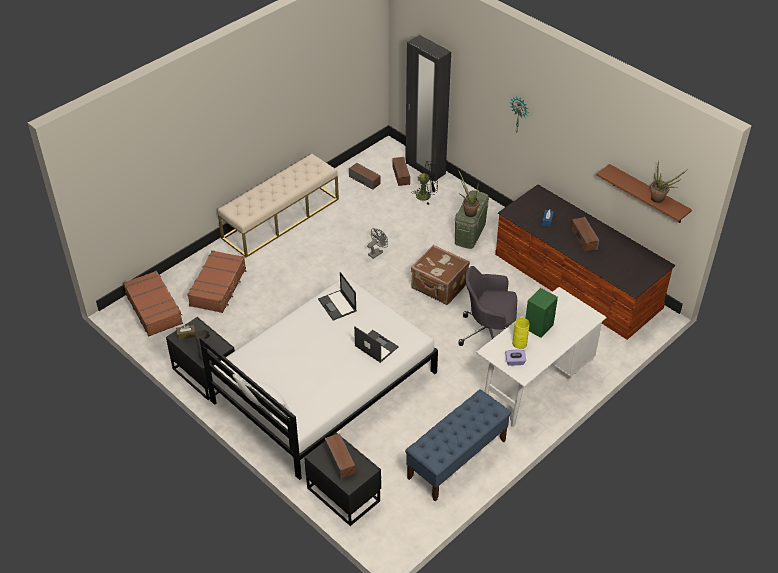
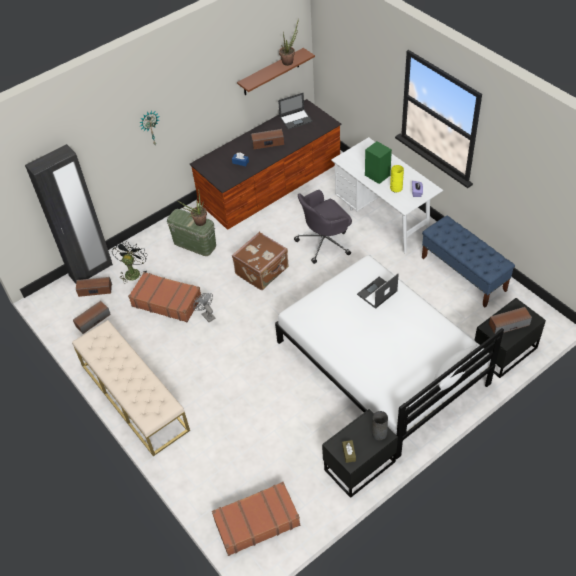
camera: 80 degrees left, 5 degrees up
brown suitcase [187,250,246,313] -> brown suitcase moved to [128,272,201,322]
laptop [318,272,356,320] -> laptop moved to [278,93,313,130]
grey office chair [458,266,517,346] -> grey office chair turned 45 degrees clockwise [294,190,352,264]

